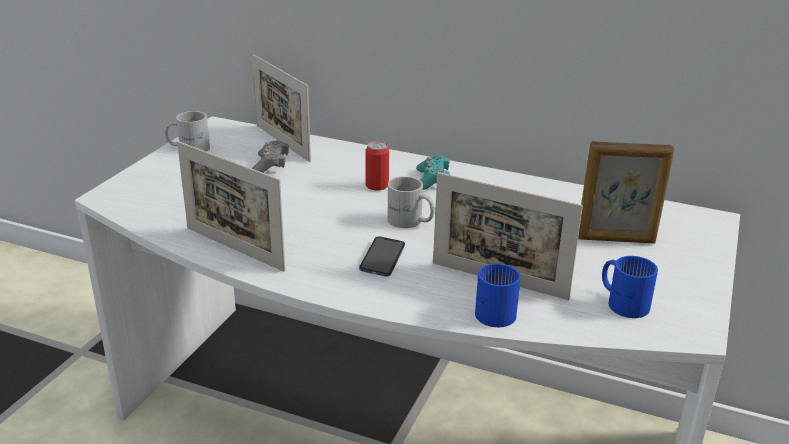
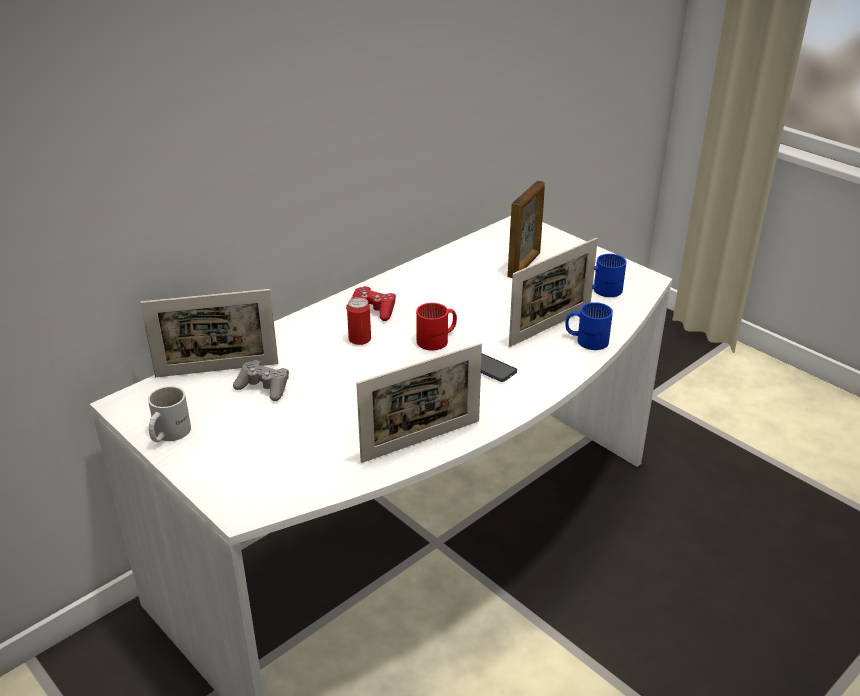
camera: 65 degrees left, 5 degrees up
white mug [387,176,435,228] -> red mug [416,303,457,351]
turquoise game controller [416,155,450,190] -> red game controller [346,286,396,321]

